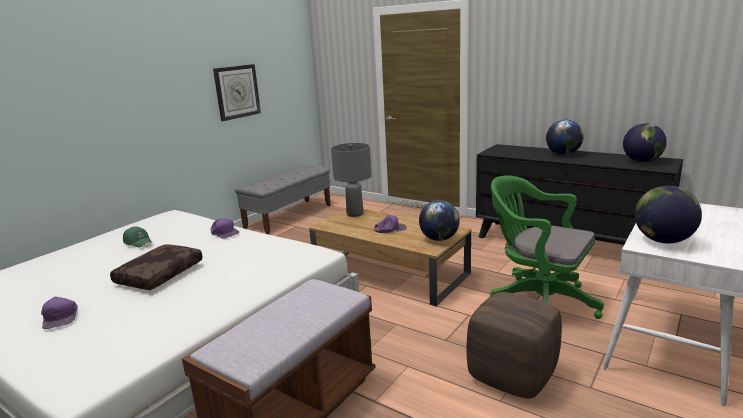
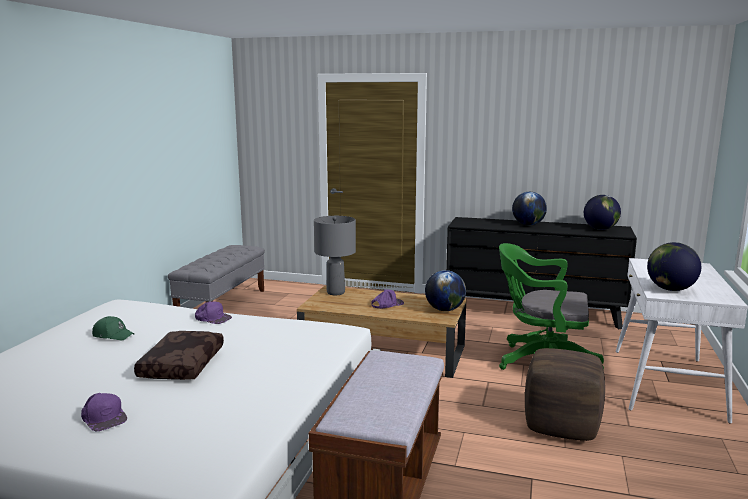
camera: 20 degrees left, 5 degrees down
wall clock [213,64,261,121] -> none

